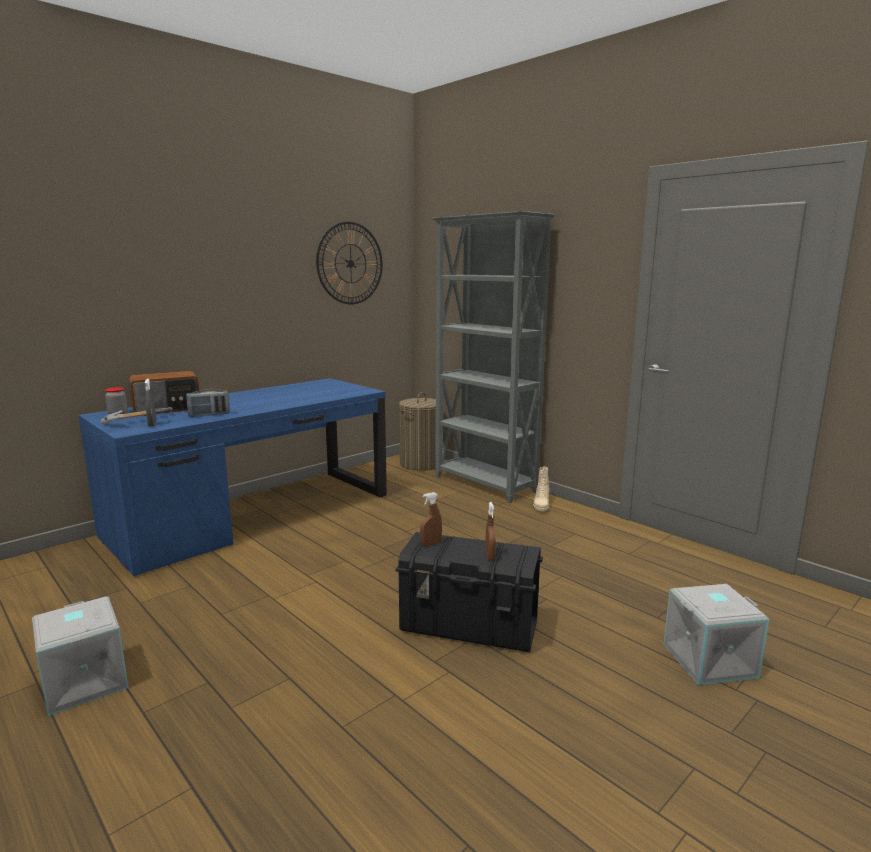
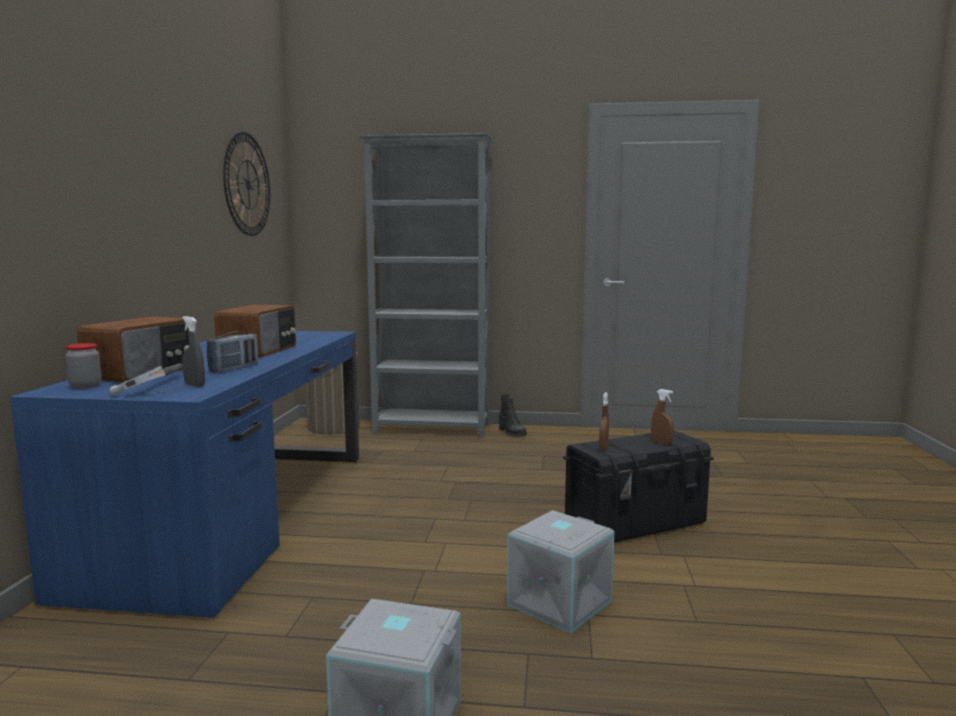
camera: 40 degrees left, 5 degrees down
beige boot [533,467,550,511] -> black boot [499,394,527,436]
grey storage box [663,584,769,685] -> grey storage box moved to [507,510,614,634]
none -> radio [214,305,296,357]

